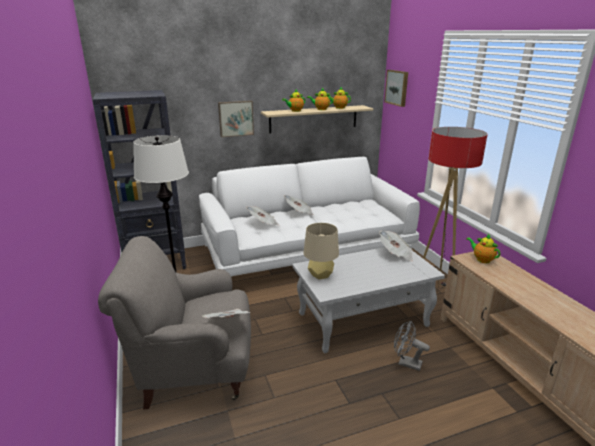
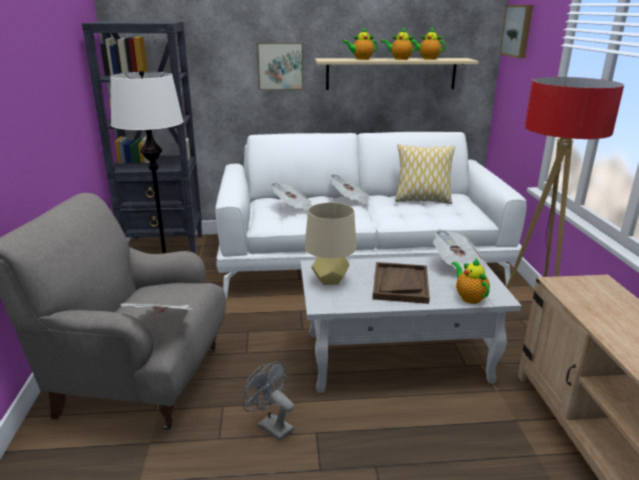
camera: 15 degrees right, 0 degrees up
grey fan [394,321,430,371] -> grey fan moved to [242,361,294,441]
teapot [466,234,500,263] -> teapot moved to [452,258,490,304]
none -> brown tray [373,262,430,304]
none -> pillow [395,144,455,204]

